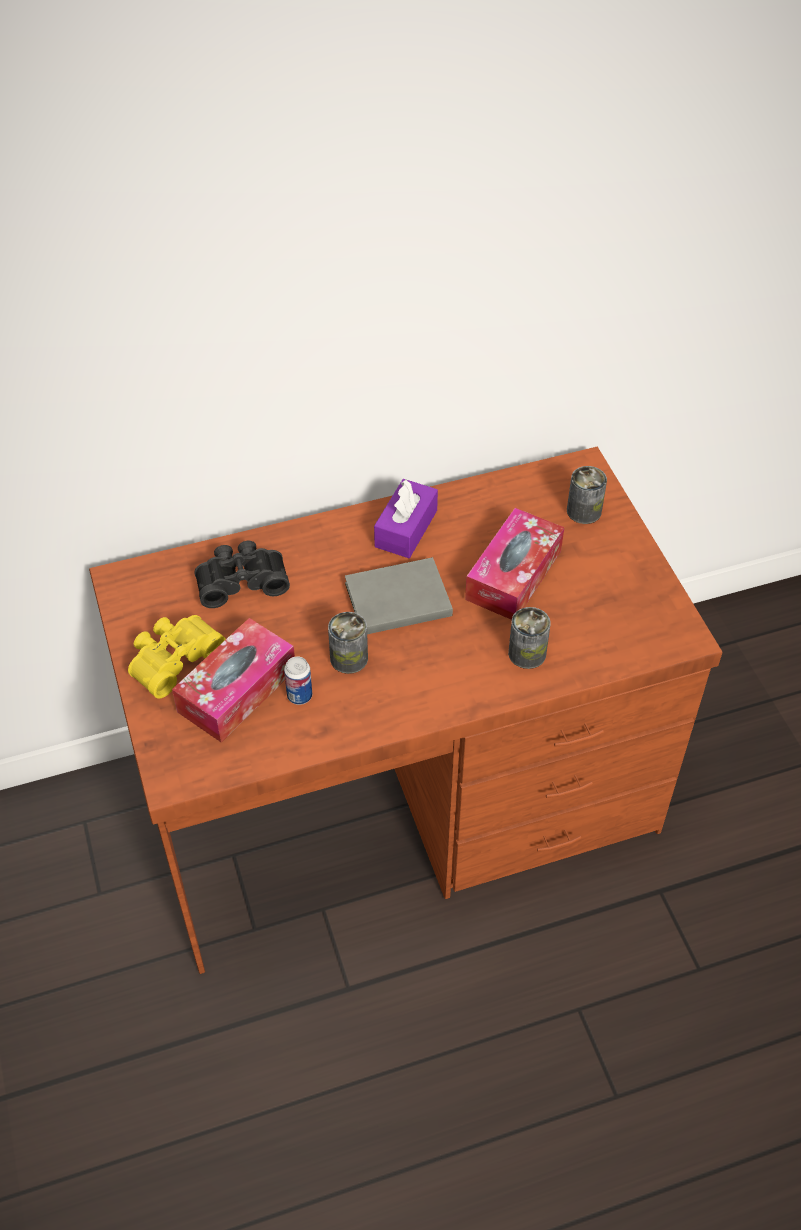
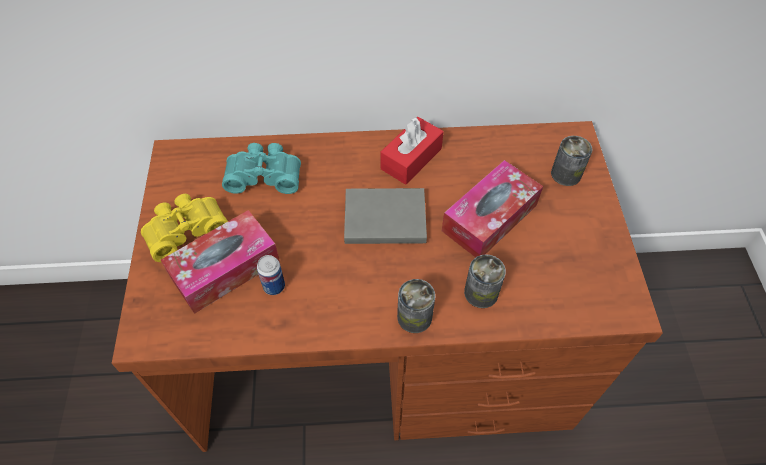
camera: 15 degrees right, 5 degrees up
black binoculars [194,541,290,608] -> turquoise binoculars [222,143,301,194]
can [328,612,368,674] -> can moved to [397,279,435,333]
purple tissue box [374,479,438,558] -> red tissue box [381,117,444,185]

